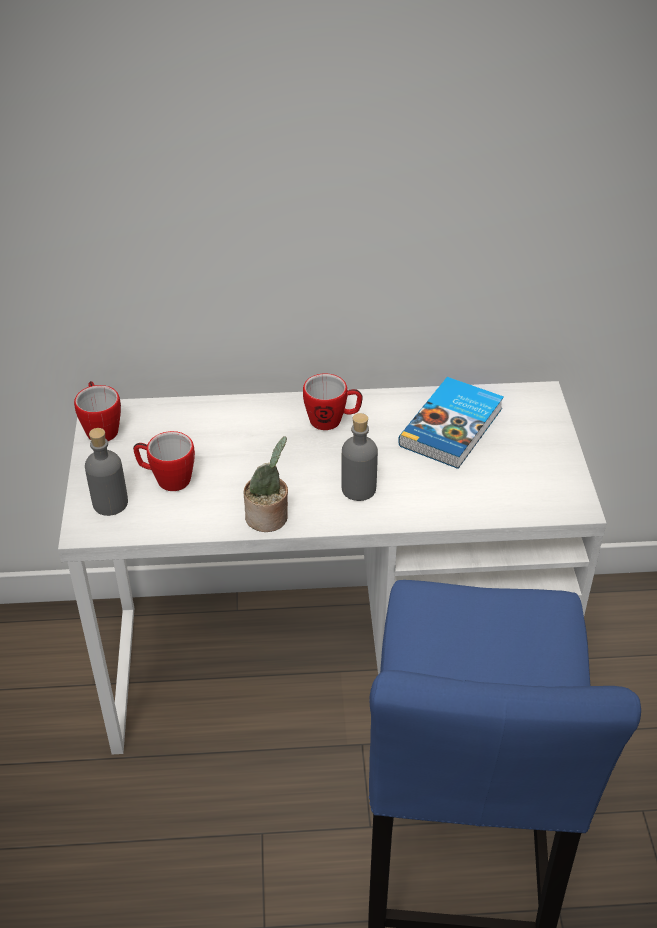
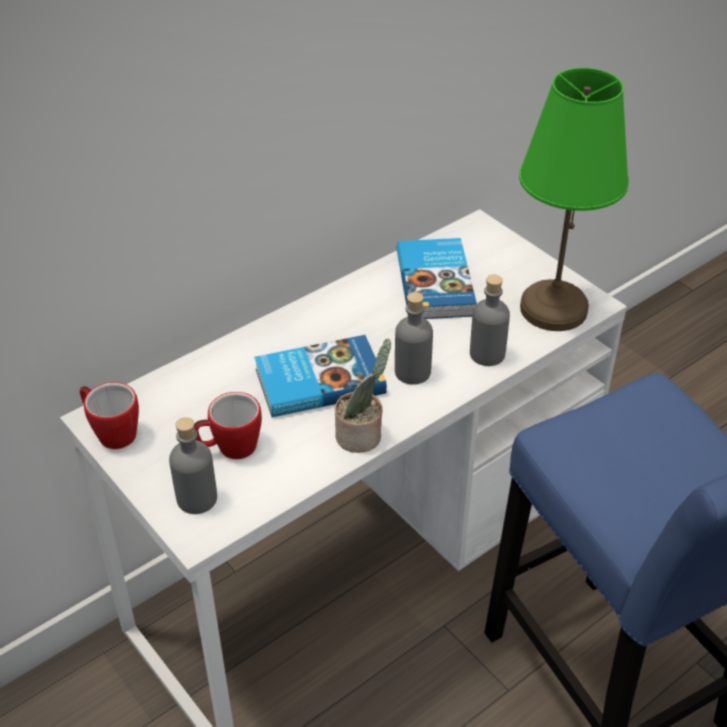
camera: 35 degrees left, 0 degrees up
mug [303,373,363,430] -> none
none -> book [255,335,387,417]
none -> grey bottle [470,275,510,366]
none -> green table lamp [519,68,629,331]

